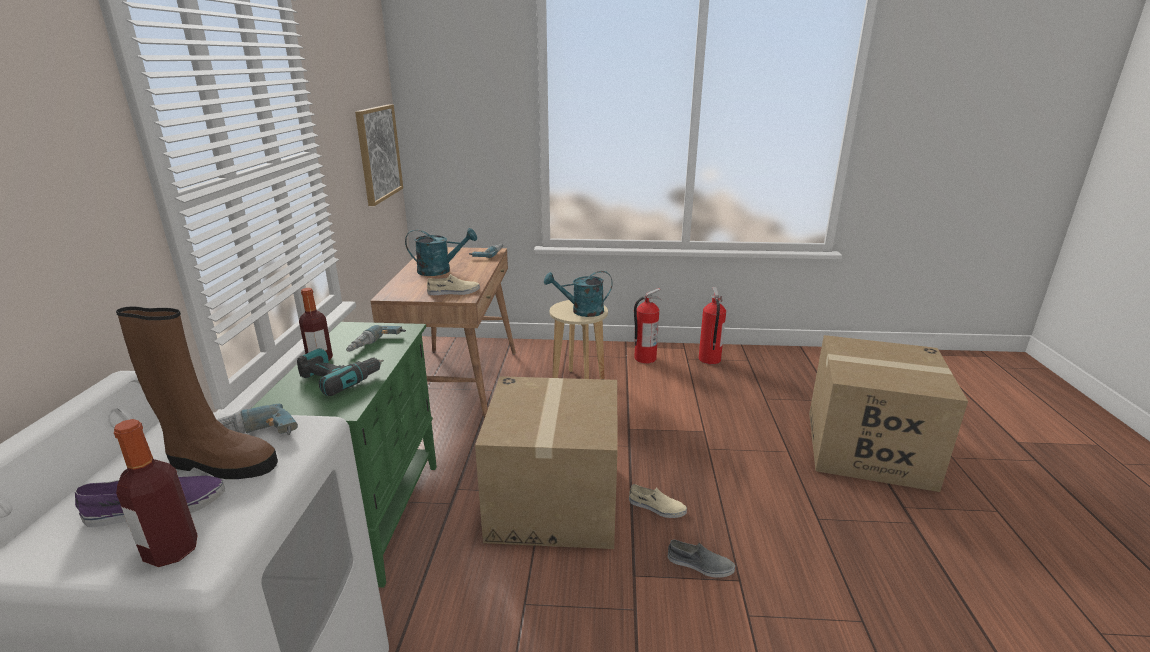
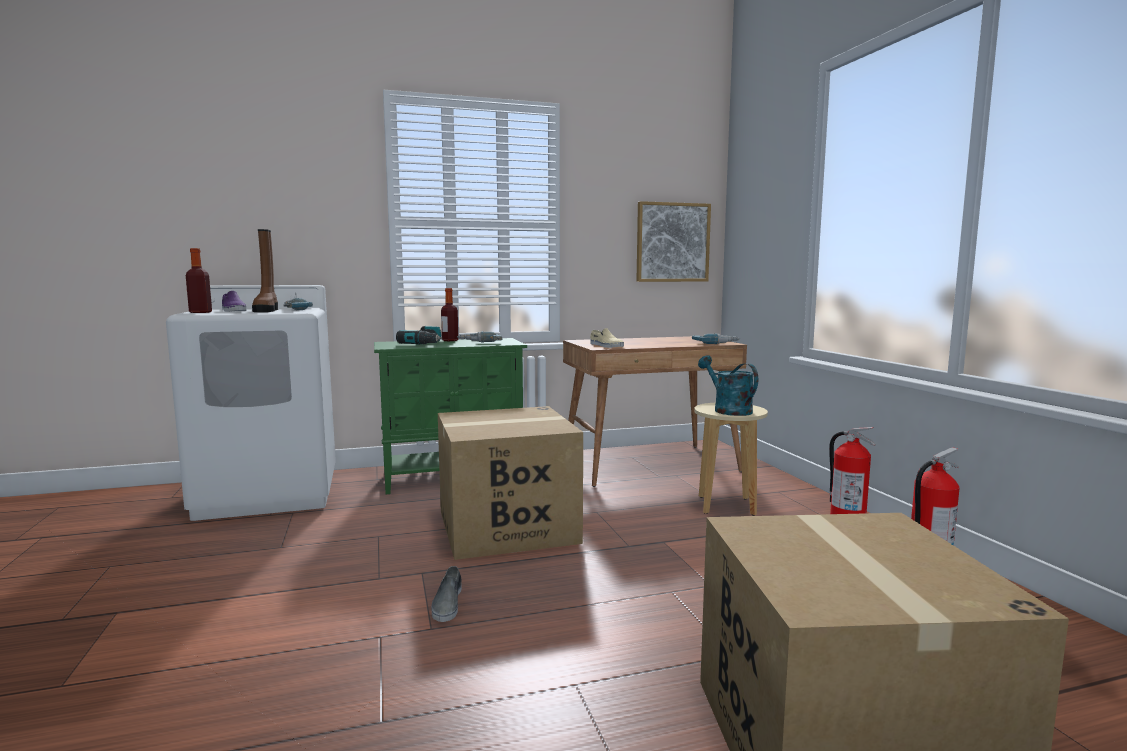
camera: 70 degrees right, 15 degrees down
turquoise watering can [405,228,477,276] -> none
beige shoe [629,484,687,518] -> none

